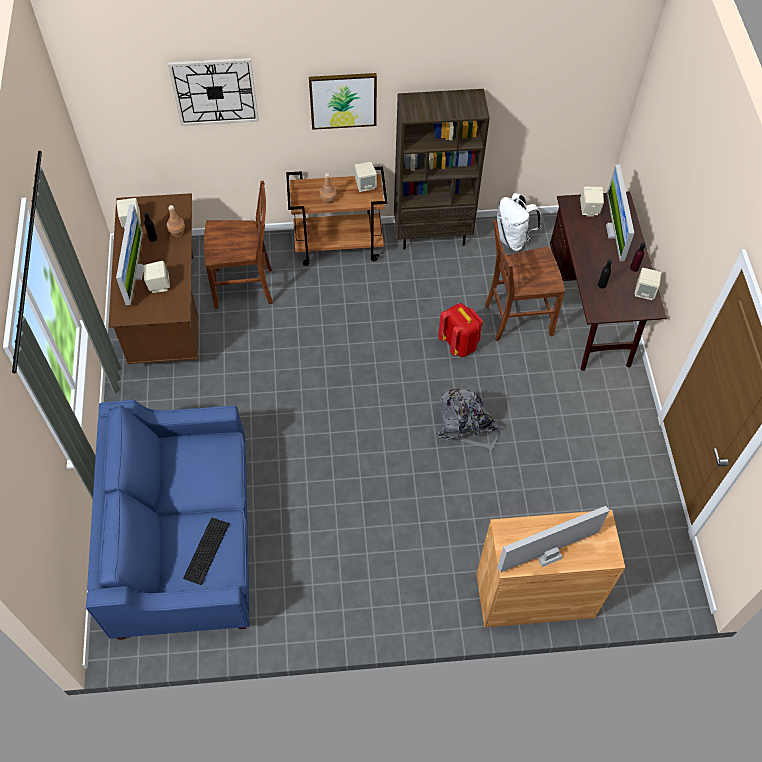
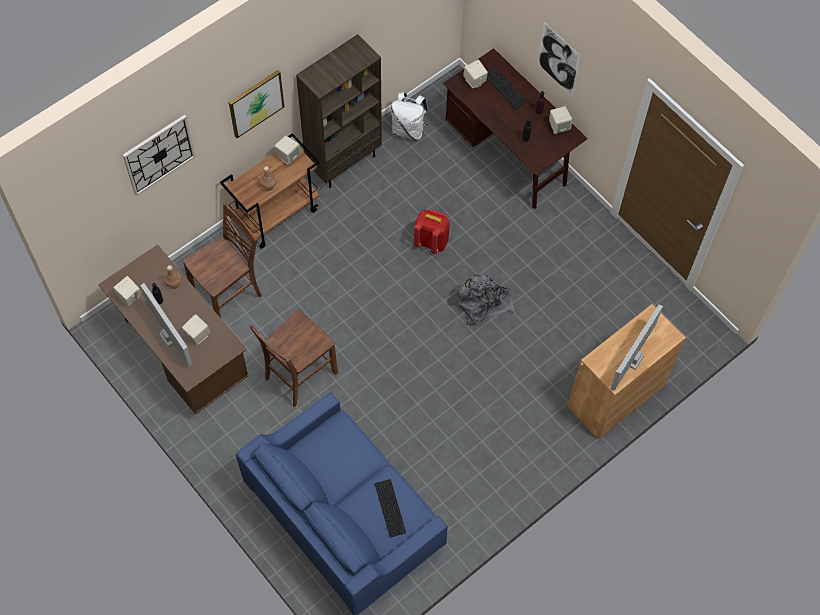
camera: 35 degrees left, 5 degrees up
brown chair [485,220,565,341] -> brown chair moved to [249,310,338,407]
monitor [606,164,634,262] -> keyboard [487,68,527,110]
none -> picture [538,22,581,97]

